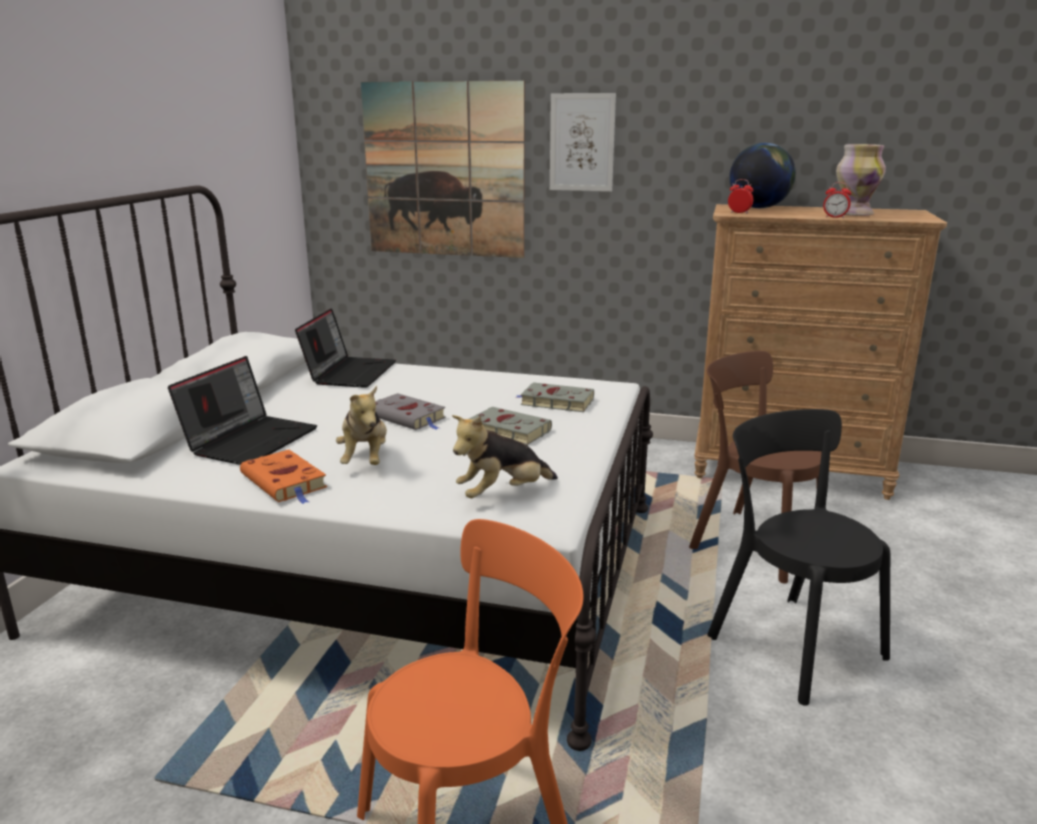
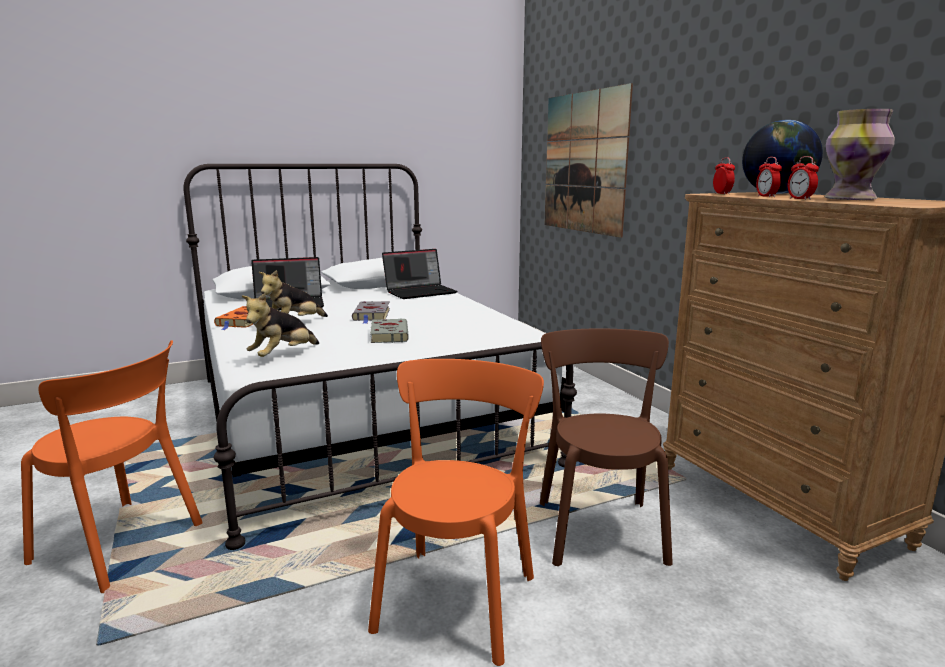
camera: 50 degrees right, 5 degrees down
plush toy [452,415,558,498] -> plush toy turned 75 degrees counterclockwise [242,293,319,357]
grey book [517,382,594,412] -> none
picture [550,93,616,192] -> none
black chair [707,409,890,706] -> orange chair [368,359,544,666]
none -> alarm clock [756,157,782,197]

